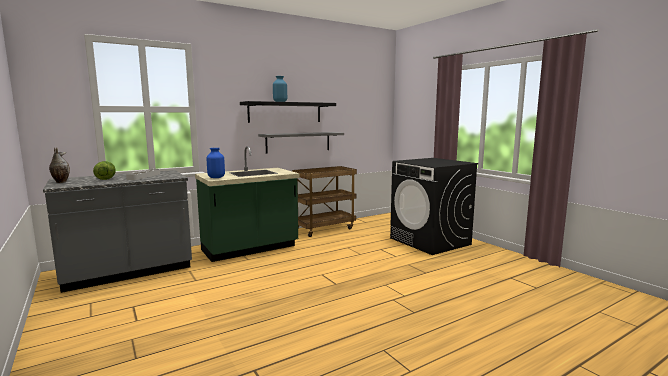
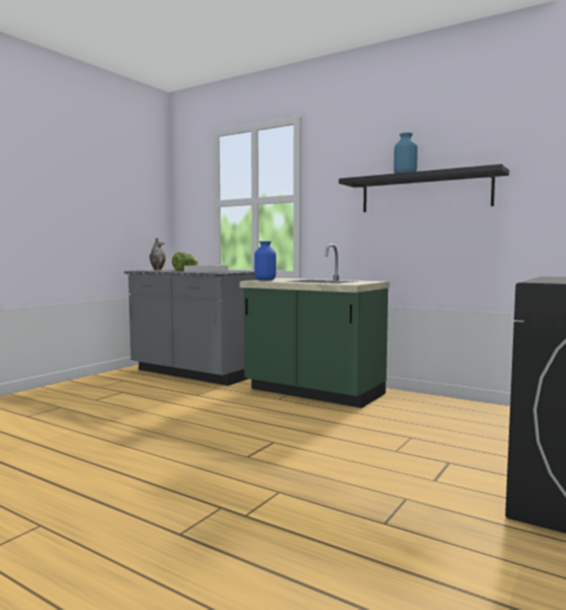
camera: 65 degrees right, 5 degrees down
grey shelf [258,132,344,154] -> none
brown cart [292,166,357,237] -> none

